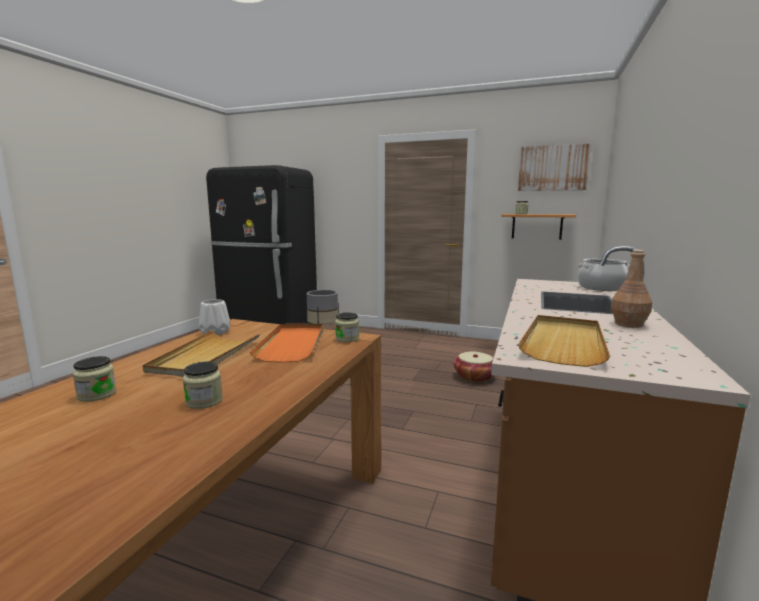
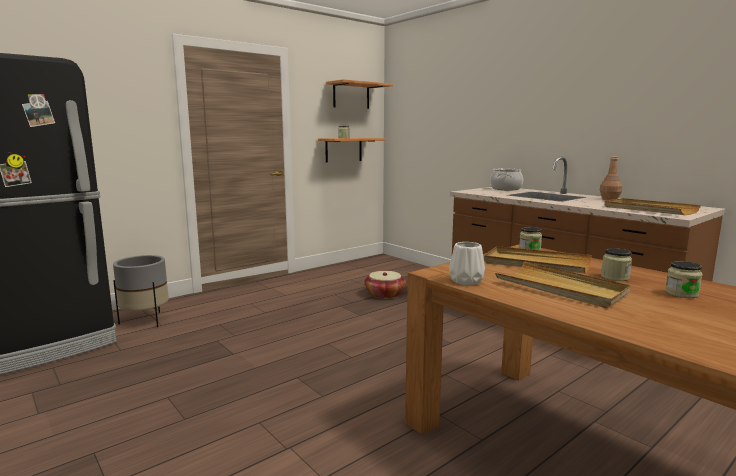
camera: 60 degrees left, 0 degrees up
jar [73,356,116,402] -> jar moved to [601,248,632,281]
orange tray [250,324,323,363] -> beige tray [484,246,592,274]
picture [518,144,592,191] -> shelf [326,79,393,109]

